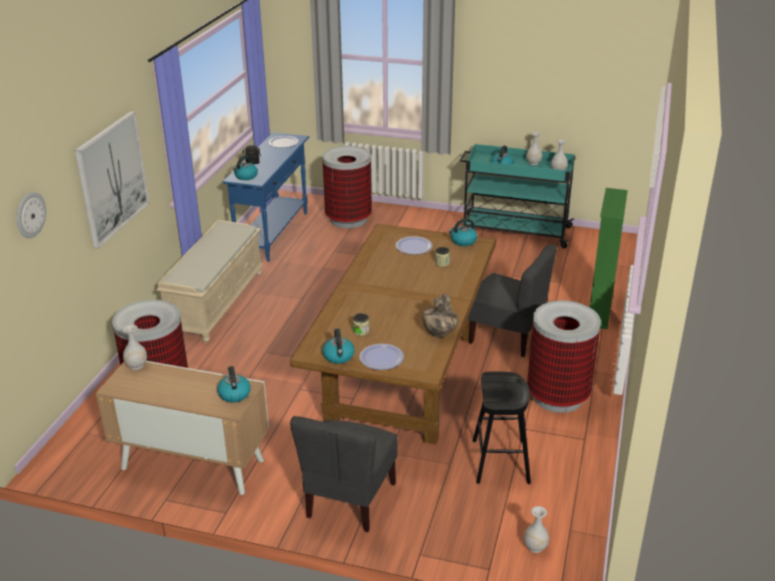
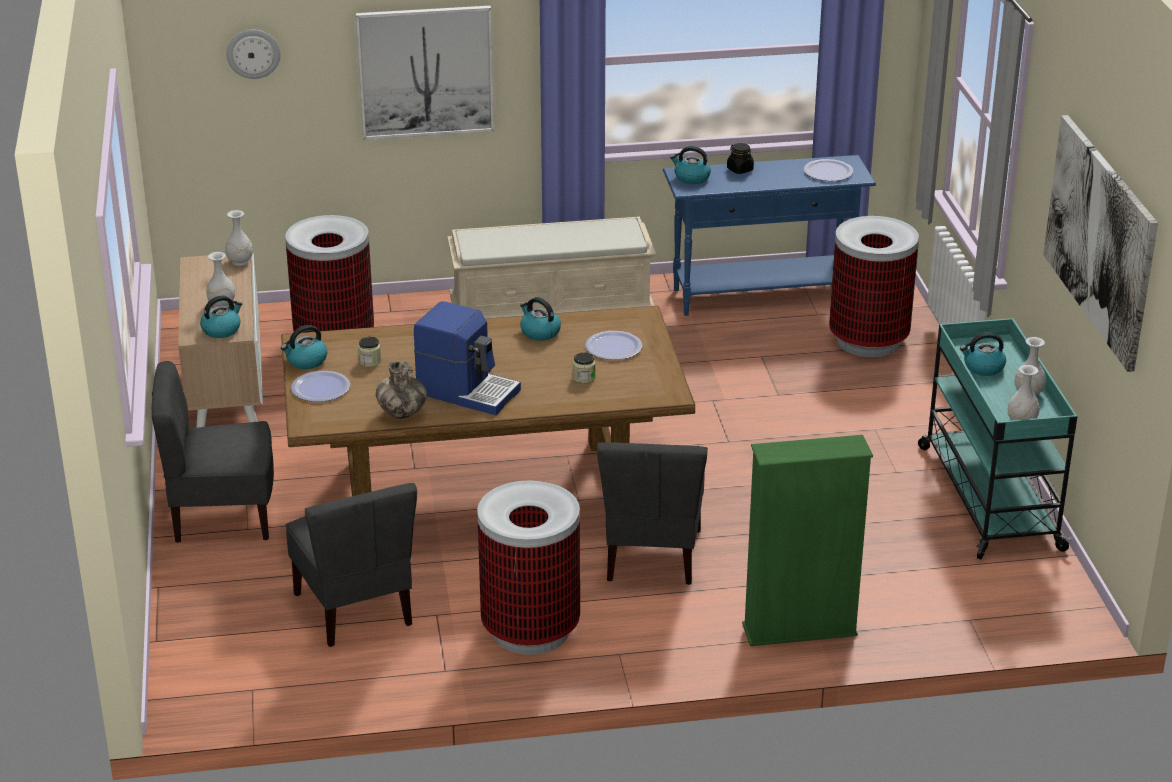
camera: 65 degrees right, 0 degrees up
kettle [449,218,477,246] -> kettle moved to [520,297,561,341]
black stool [472,372,531,484] -> grey chair [285,483,417,647]
white vase [524,506,549,553] -> white vase moved to [206,252,235,308]
none -> coffee machine [414,301,521,415]
none -> picture [1043,115,1158,372]

